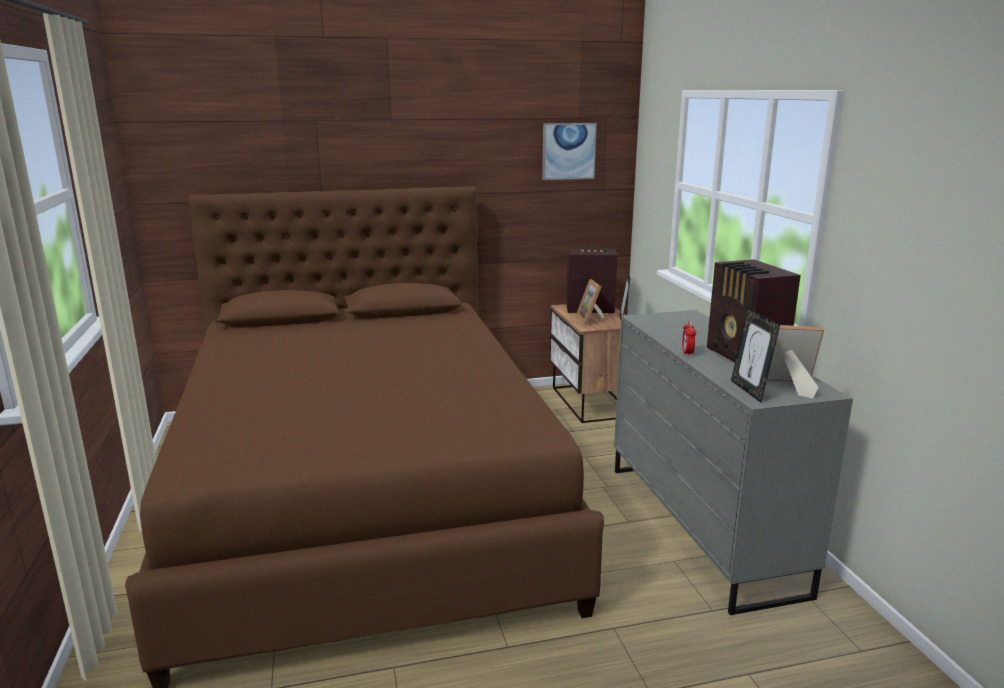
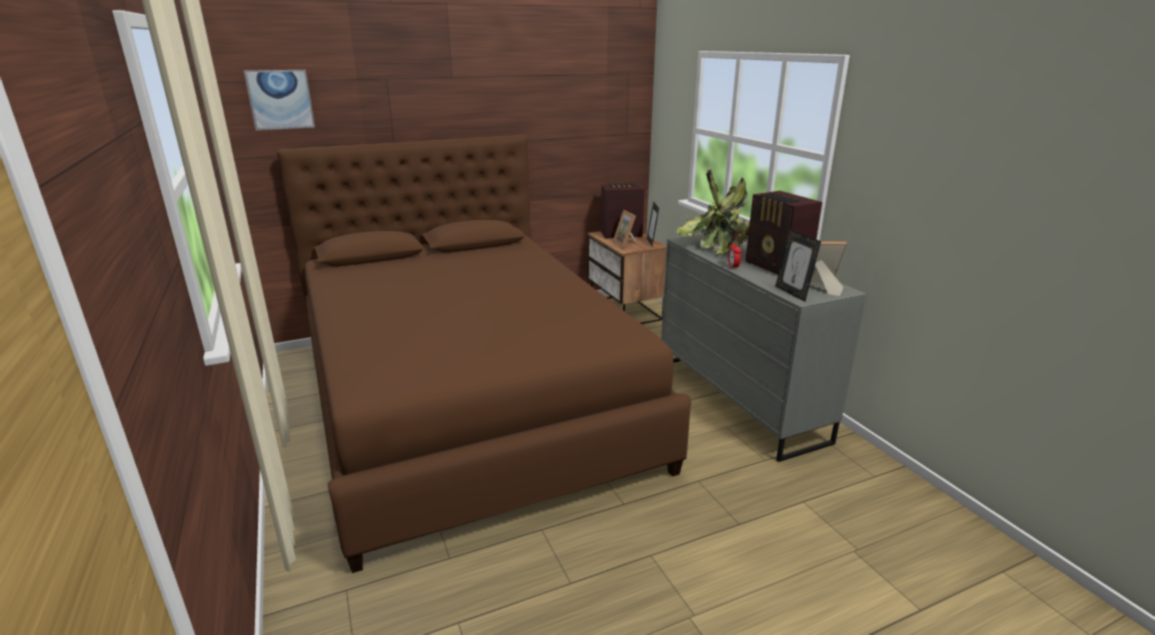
camera: 10 degrees left, 5 degrees up
picture [542,123,597,180] -> picture moved to [244,70,315,130]
none -> potted plant [677,169,750,255]

